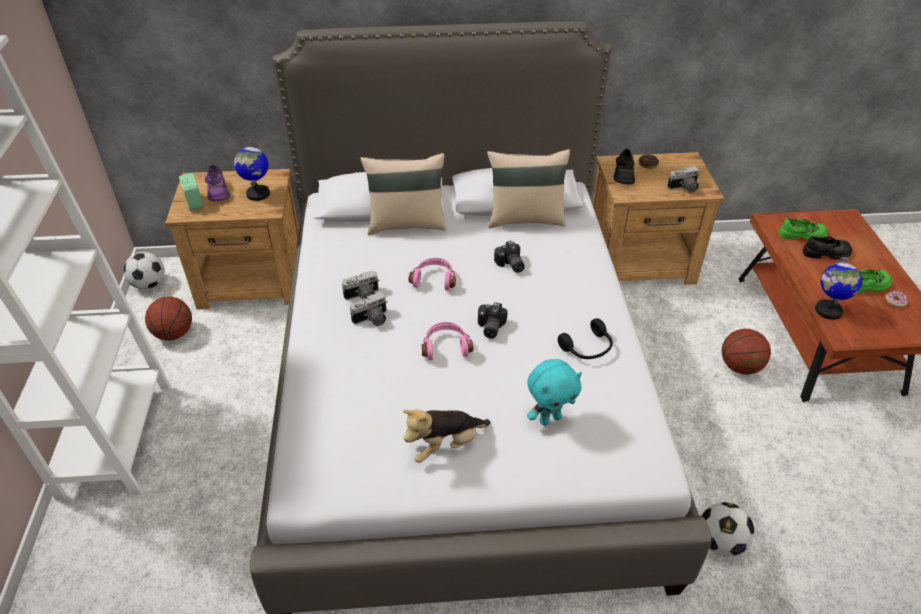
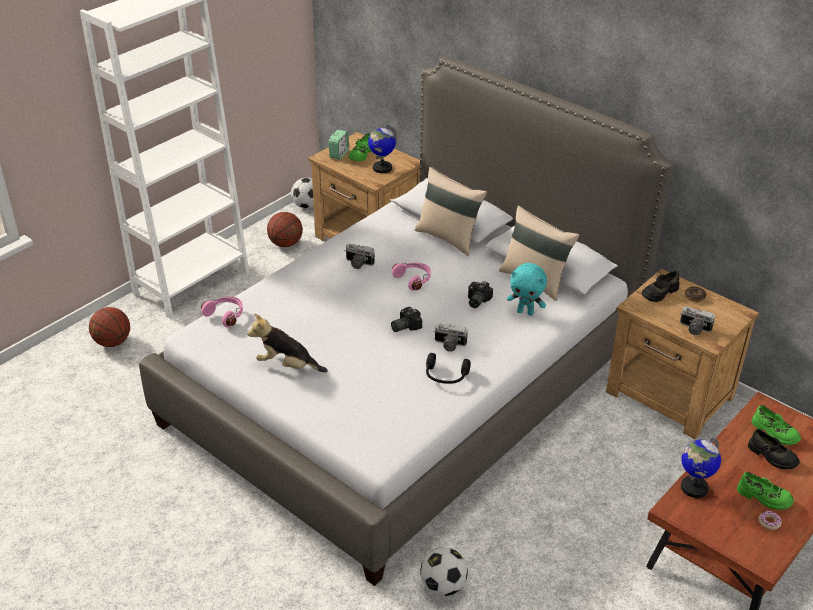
camera: 45 degrees right, 5 degrees down
purple shoe [205,165,230,201] -> green shoe [348,133,372,162]
camera [350,292,388,326] -> camera moved to [435,323,468,351]
pink headphones [421,322,473,360] -> pink headphones moved to [201,297,243,327]
turquoise plush toy [527,359,582,426] -> turquoise plush toy moved to [507,263,547,316]
basketball [722,329,771,375] -> basketball moved to [89,307,130,347]

